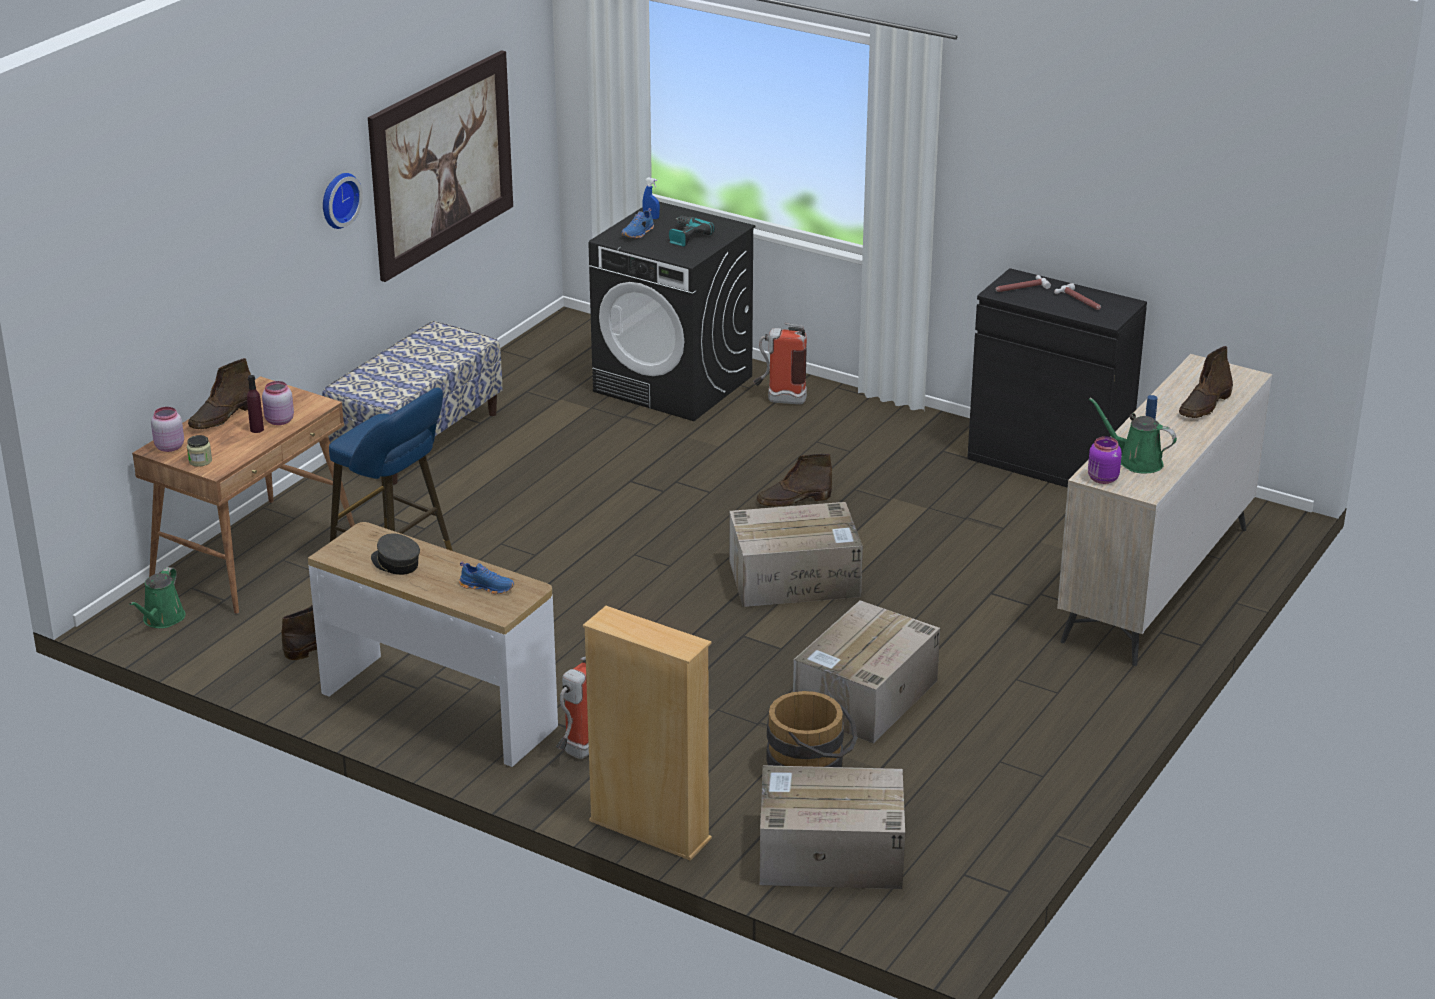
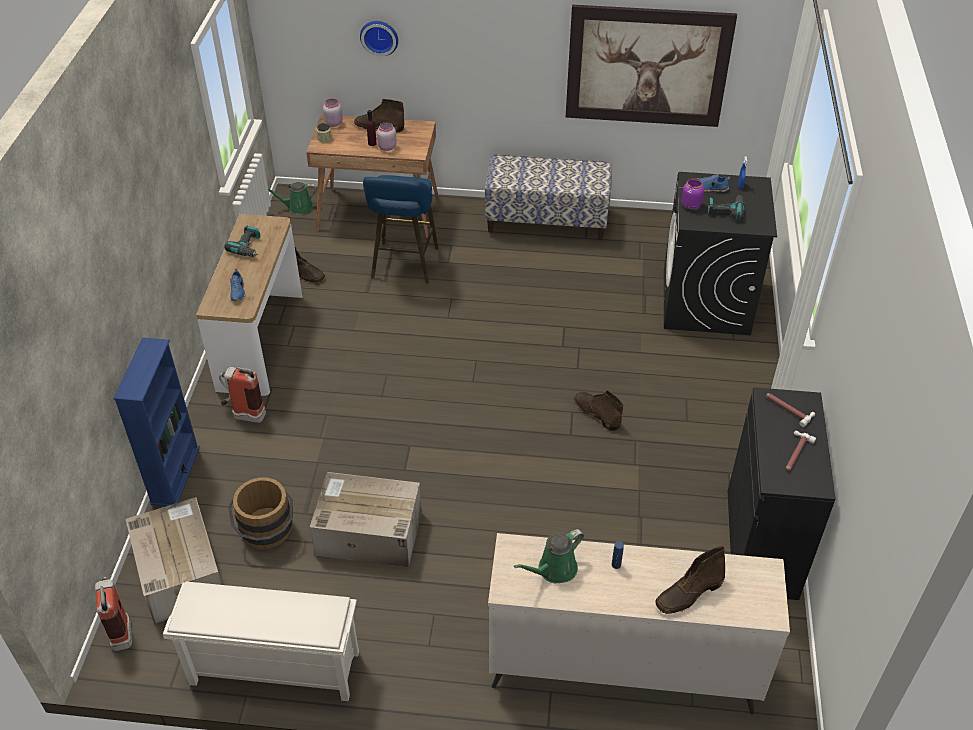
camera: 65 degrees right, 15 degrees up
wall clock [323,173,363,229] -> wall clock moved to [360,21,398,56]
grey cap [371,533,420,575] -> power drill [224,226,260,257]
beige bookcase [583,606,712,860] -> blue bookcase [114,337,200,506]
cardboard box [729,502,863,607] -> none
fire extinguisher [753,322,807,405] -> fire extinguisher moved to [95,577,132,651]
purple jar [1088,436,1122,484] -> purple jar moved to [681,178,704,209]
green watering can [1089,397,1177,473] -> green watering can turned 135 degrees counterclockwise [514,529,584,583]
brown boot [1179,346,1233,418] -> brown boot turned 45 degrees counterclockwise [655,546,725,614]
none -> white shoe rack [163,582,359,701]

